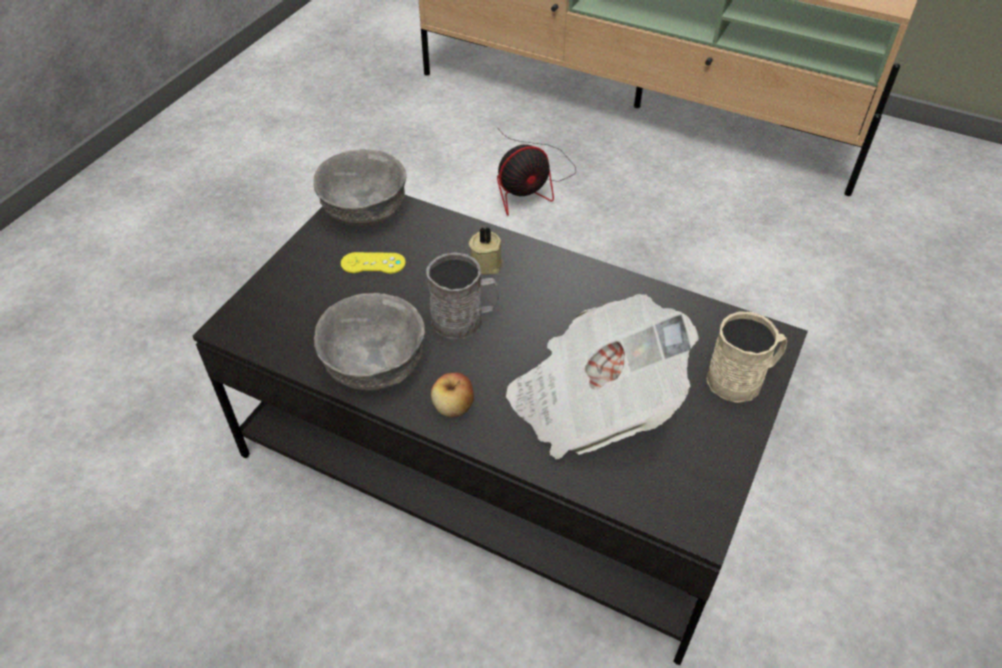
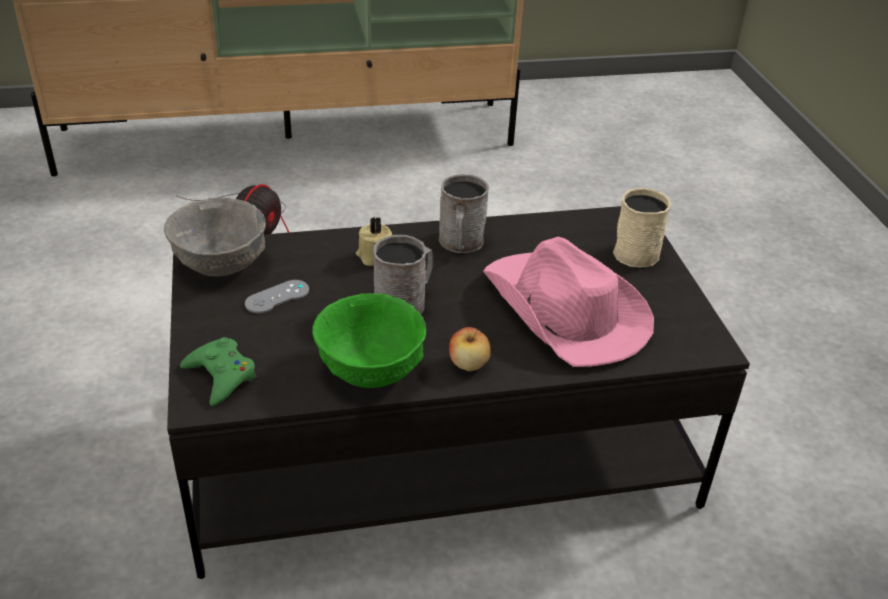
camera: 40 degrees left, 10 degrees down
grey bowl [314,293,425,391] -> green bowl [312,293,426,388]
yellow game controller [341,252,406,274] -> grey game controller [245,280,309,313]
newspaper [506,294,699,459] -> pink hat [483,237,654,367]
none -> green game controller [180,337,256,406]
none -> grey mug [439,174,489,253]

